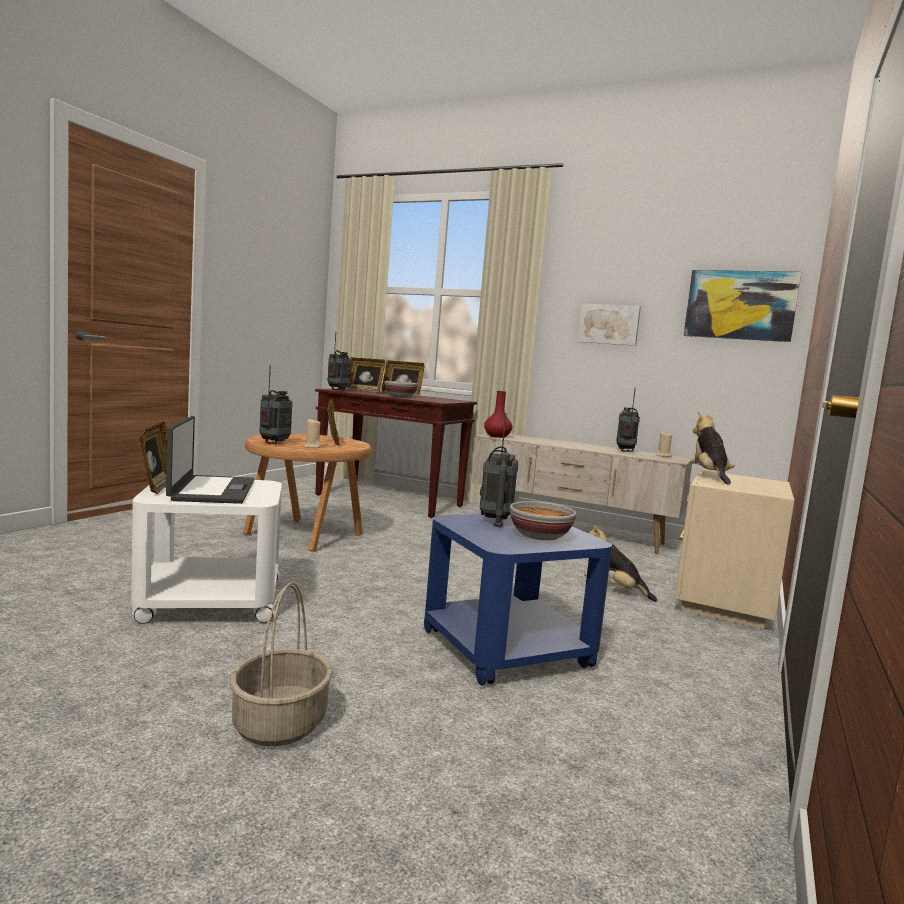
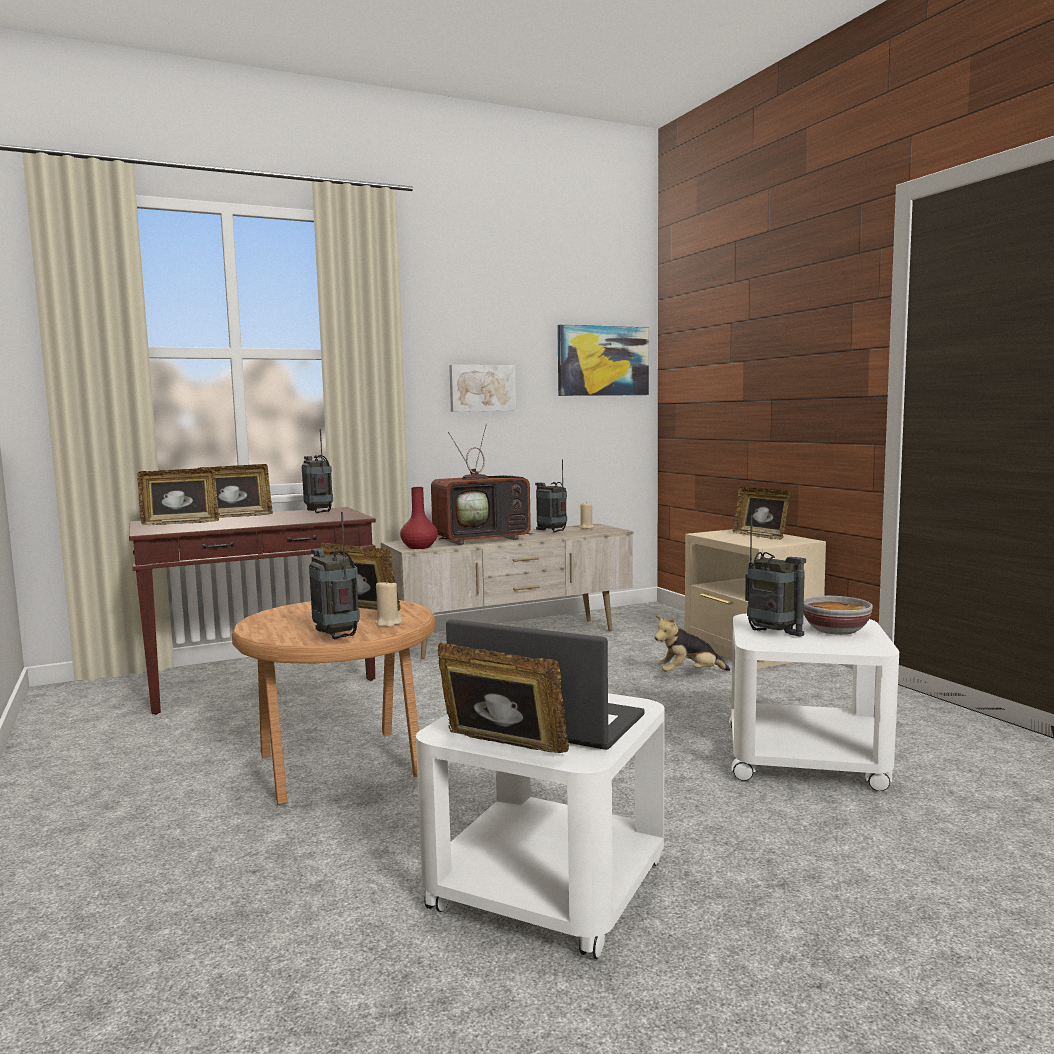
camera: 50 degrees left, 0 degrees up
basket [230,582,333,746] -> none
radio [327,332,352,390] -> radio moved to [302,429,333,513]
bowl [384,381,418,397] -> none
blue side table [424,514,612,686] -> white side table [729,614,899,791]
plush toy [691,412,735,484] -> none
none -> television [431,424,534,545]
none -> picture frame [733,487,790,540]

